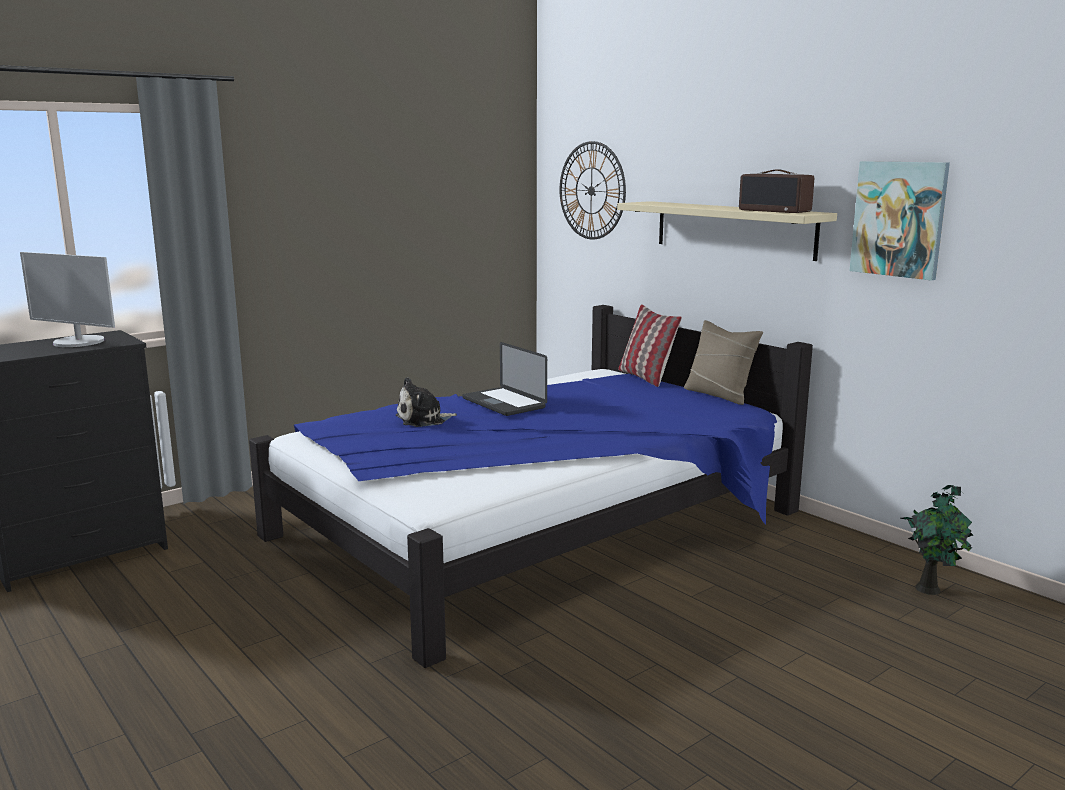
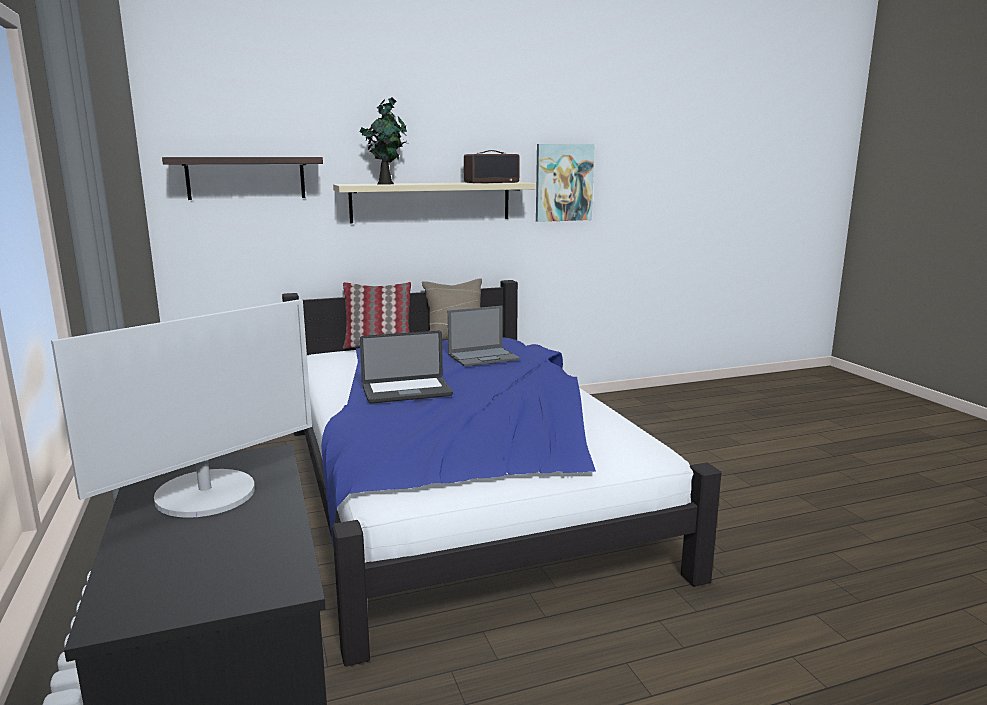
camera: 70 degrees left, 0 degrees up
plush toy [396,377,457,427] -> none
wall clock [559,141,626,240] -> shelf [162,157,323,200]
potted plant [900,485,973,595] -> potted plant moved to [359,97,407,185]
none -> laptop [448,306,520,366]

